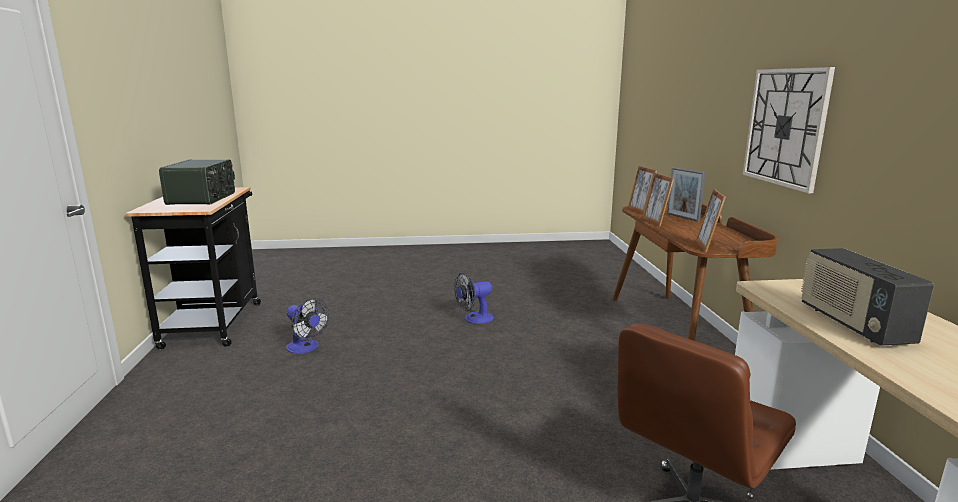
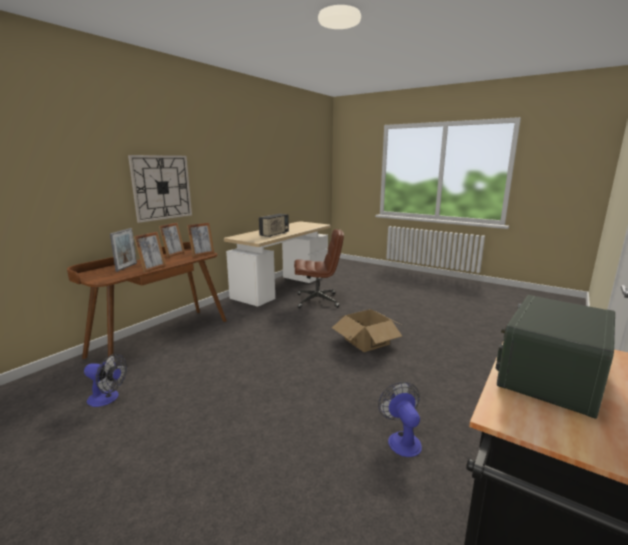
camera: 140 degrees left, 0 degrees up
fan [454,273,494,324] -> fan moved to [84,354,127,407]
picture frame [628,166,657,214] -> picture frame moved to [159,223,185,258]
none -> cardboard box [332,309,403,352]

